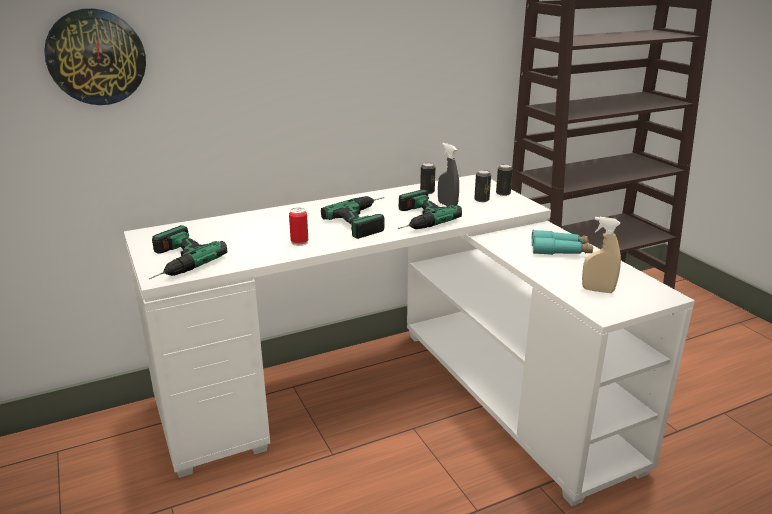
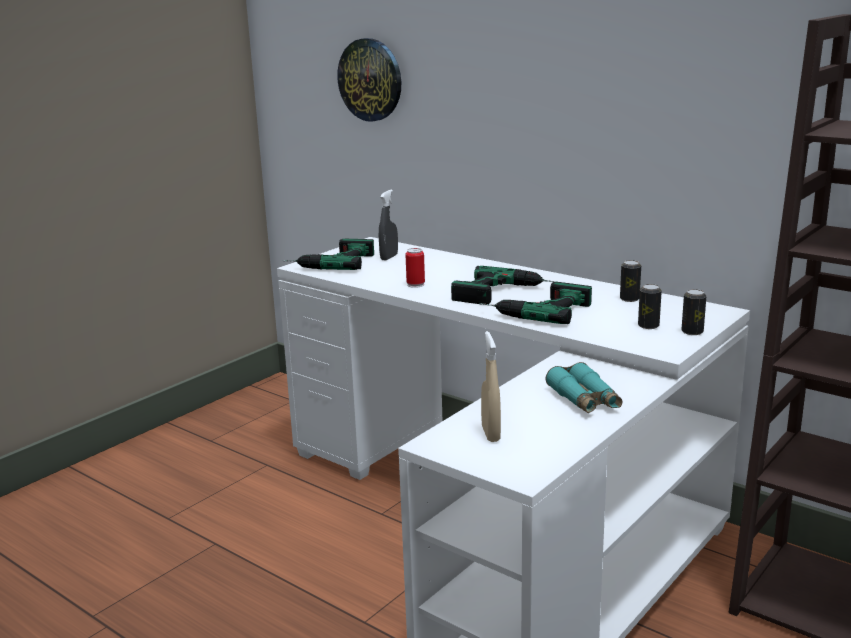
camera: 65 degrees right, 5 degrees down
grey spray bottle [438,143,459,206] -> grey spray bottle moved to [379,190,398,260]

